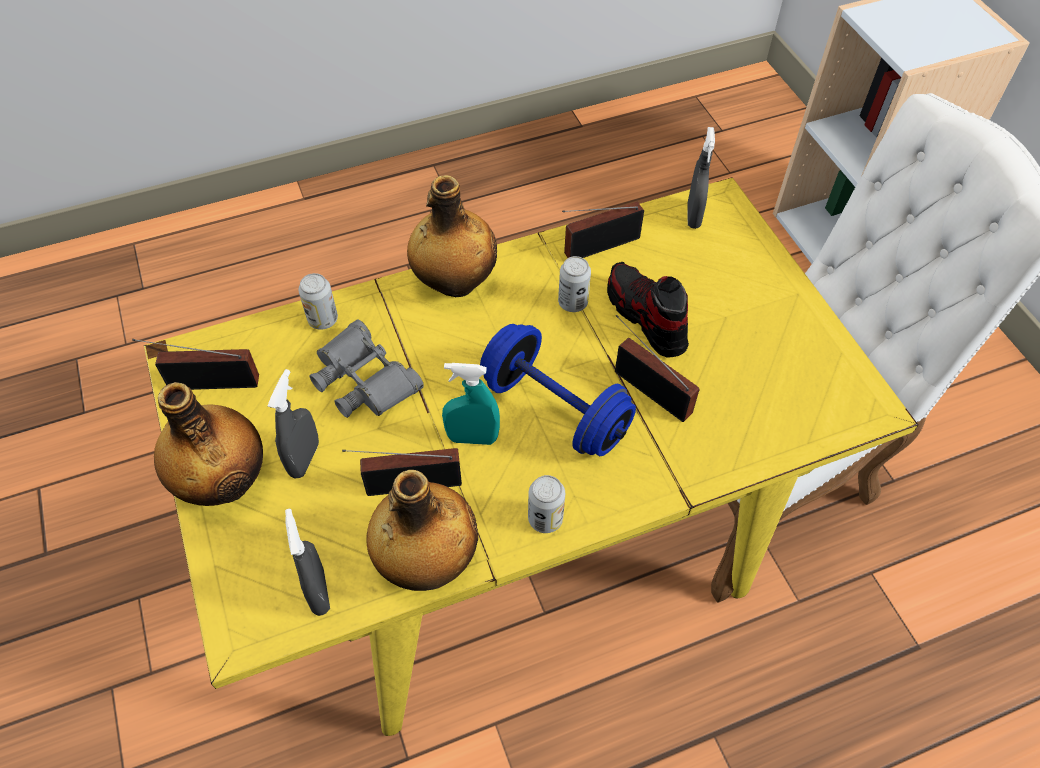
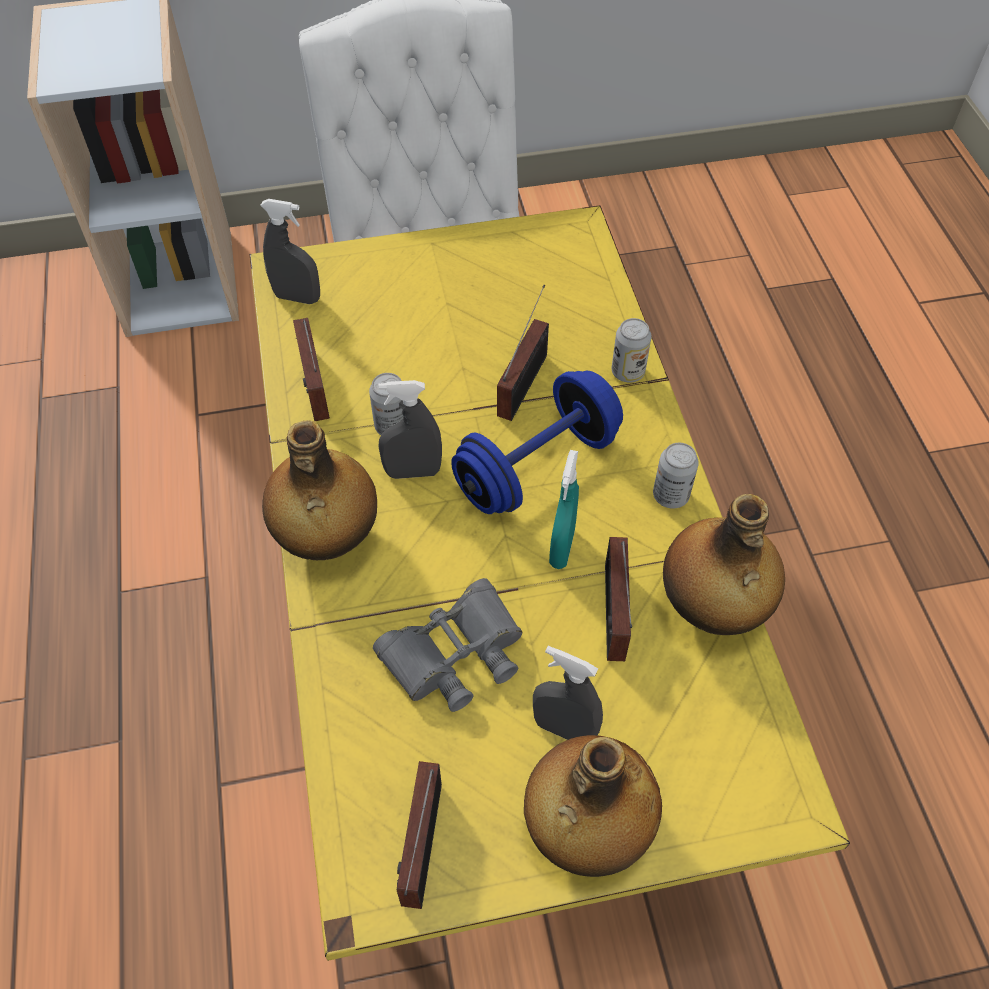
camera: 80 degrees left, 0 degrees up
grey spray bottle [285,509,330,616] -> grey spray bottle moved to [378,380,442,479]
can [298,273,338,330] -> can moved to [612,318,652,382]
shoe [607,262,689,358] -> none
radio [615,315,700,422] -> radio turned 150 degrees clockwise [497,285,549,421]

